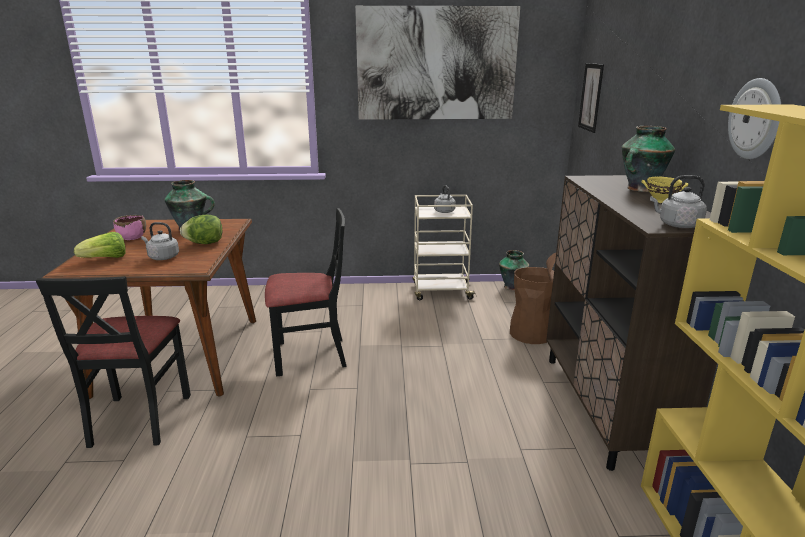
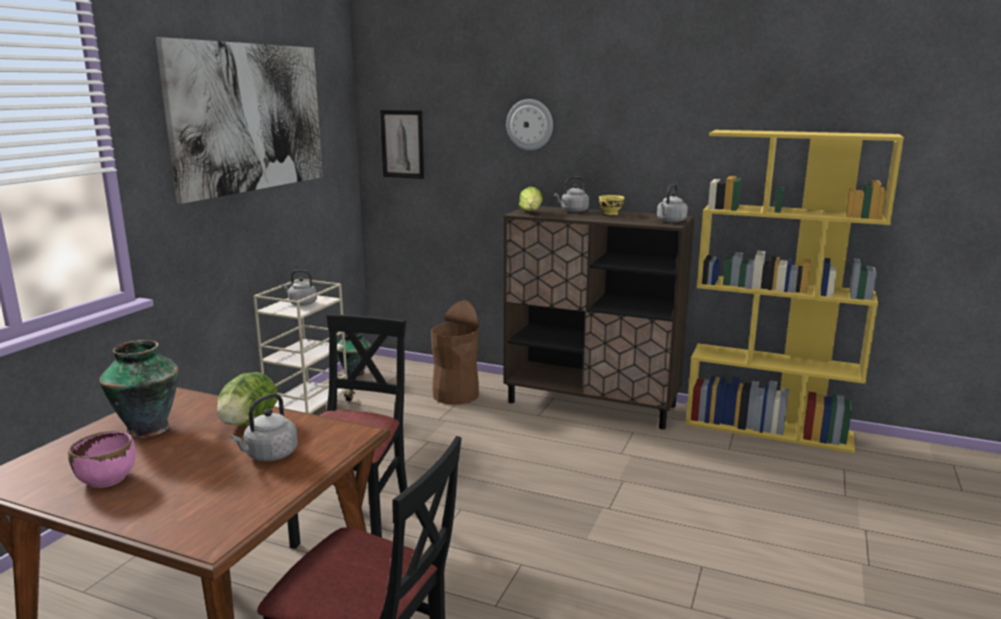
camera: 65 degrees left, 5 degrees down
lettuce [74,232,126,258] -> lettuce moved to [519,187,543,211]
vase [622,126,675,192] -> grey kettle [554,177,589,212]
wall clock [728,78,781,159] -> wall clock moved to [506,99,553,150]

